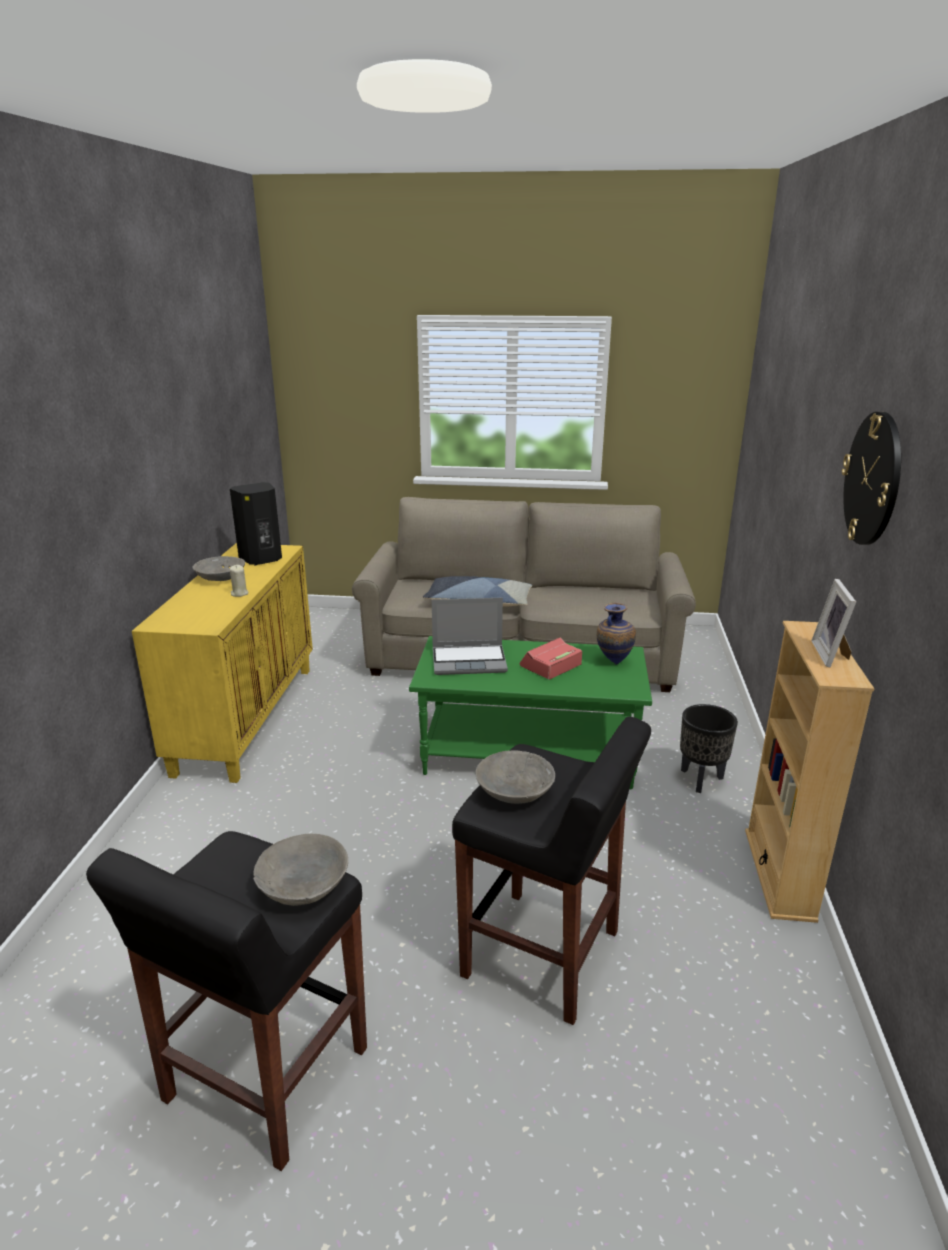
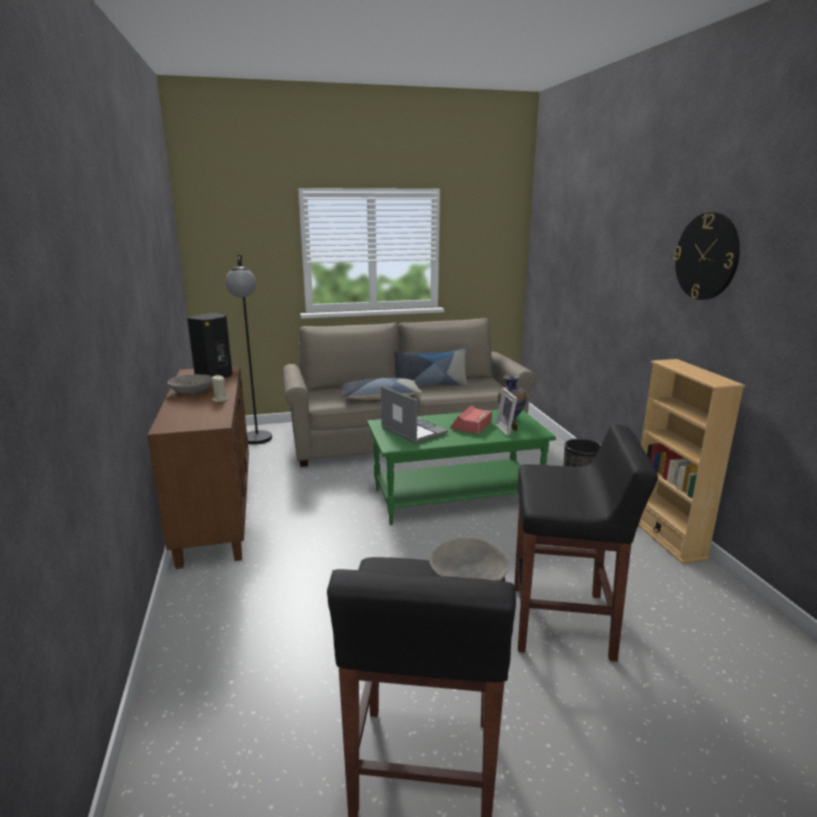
camera: 20 degrees left, 5 degrees down
yellow cabinet [132,543,313,783] -> brown cabinet [147,366,249,569]
laptop [432,598,508,675] -> laptop turned 105 degrees counterclockwise [381,386,448,444]
grey bowl [475,750,555,804] -> none
picture frame [811,579,856,668] -> picture frame moved to [495,388,518,436]
none -> black floor lamp [225,255,272,444]
none -> pillow [394,349,468,386]

